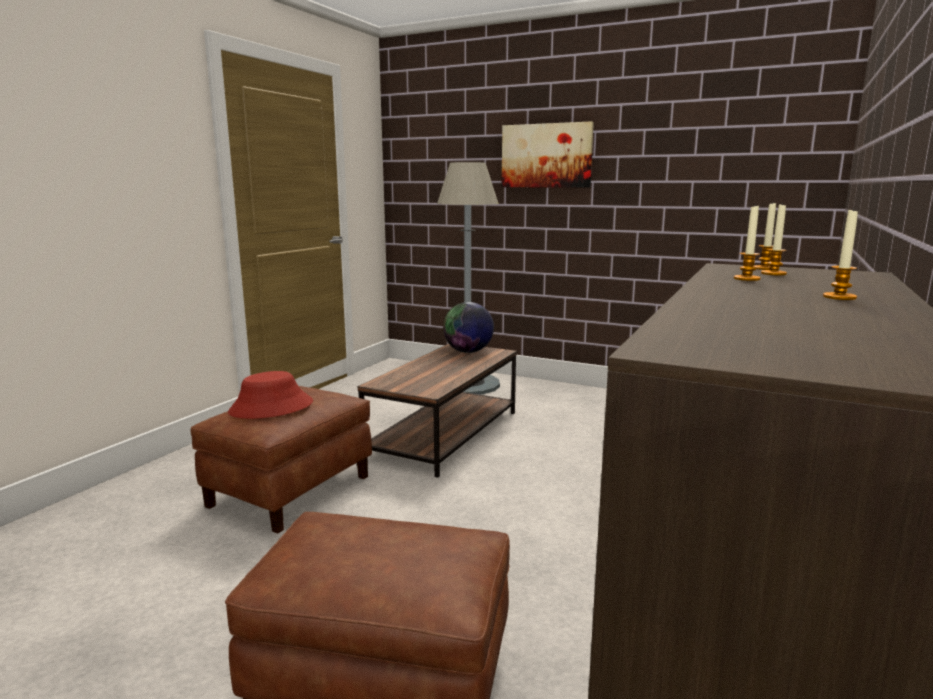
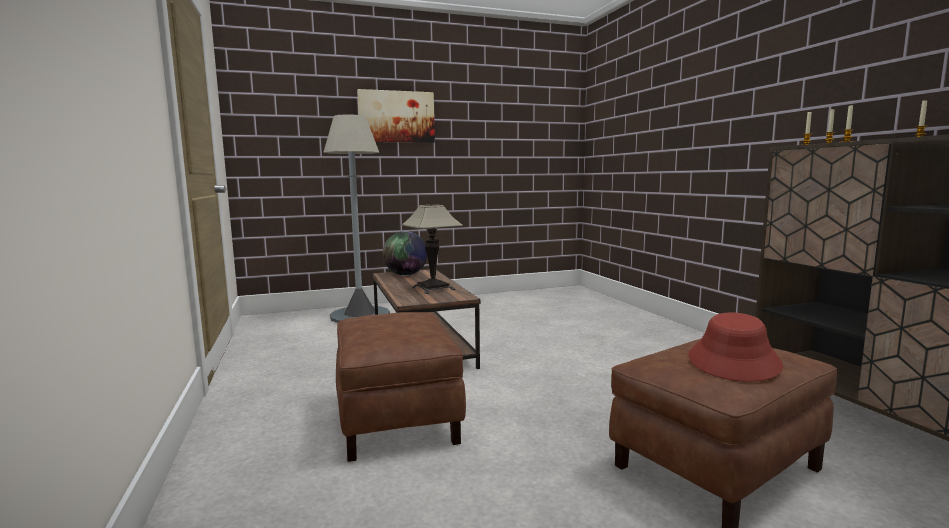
camera: 45 degrees left, 5 degrees down
red hat [228,371,313,419] -> red hat moved to [688,313,783,382]
none -> table lamp [401,204,463,294]

